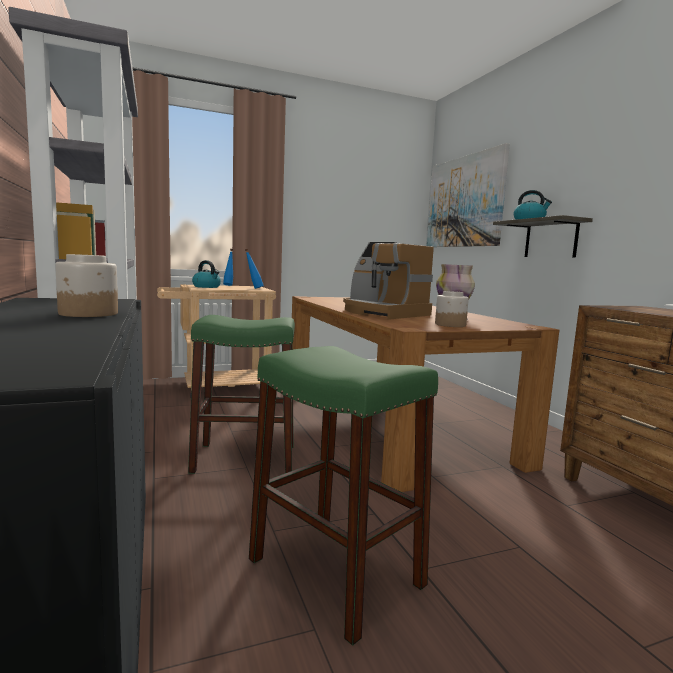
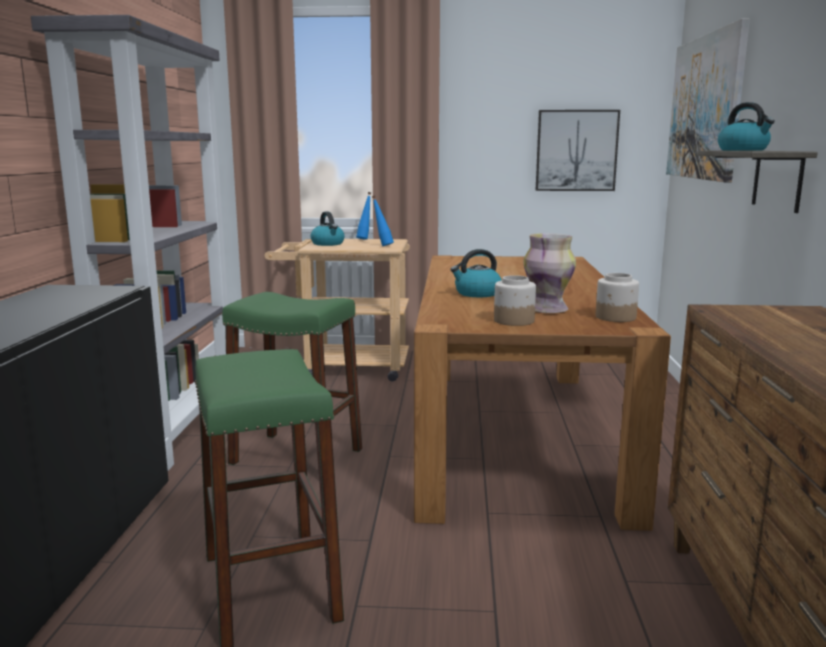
camera: 25 degrees right, 5 degrees up
jar [55,254,118,317] -> jar moved to [596,273,639,322]
coffee machine [343,242,434,320] -> kettle [450,249,502,297]
none -> picture [536,110,620,191]

